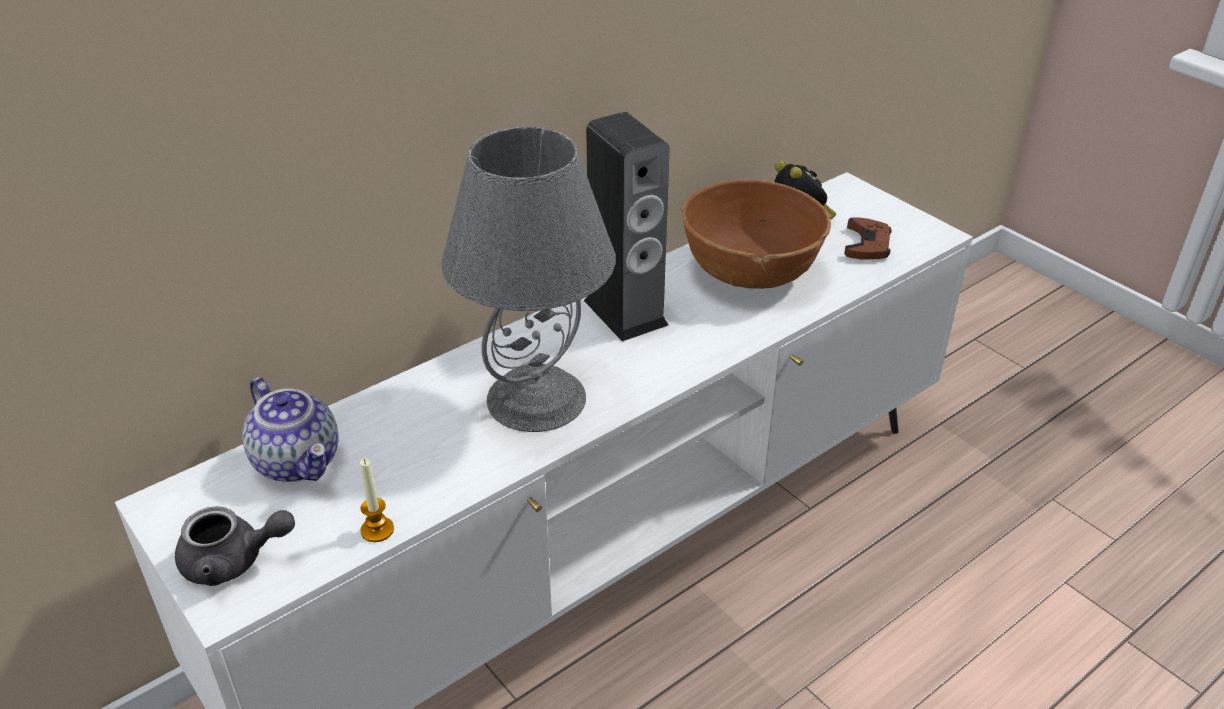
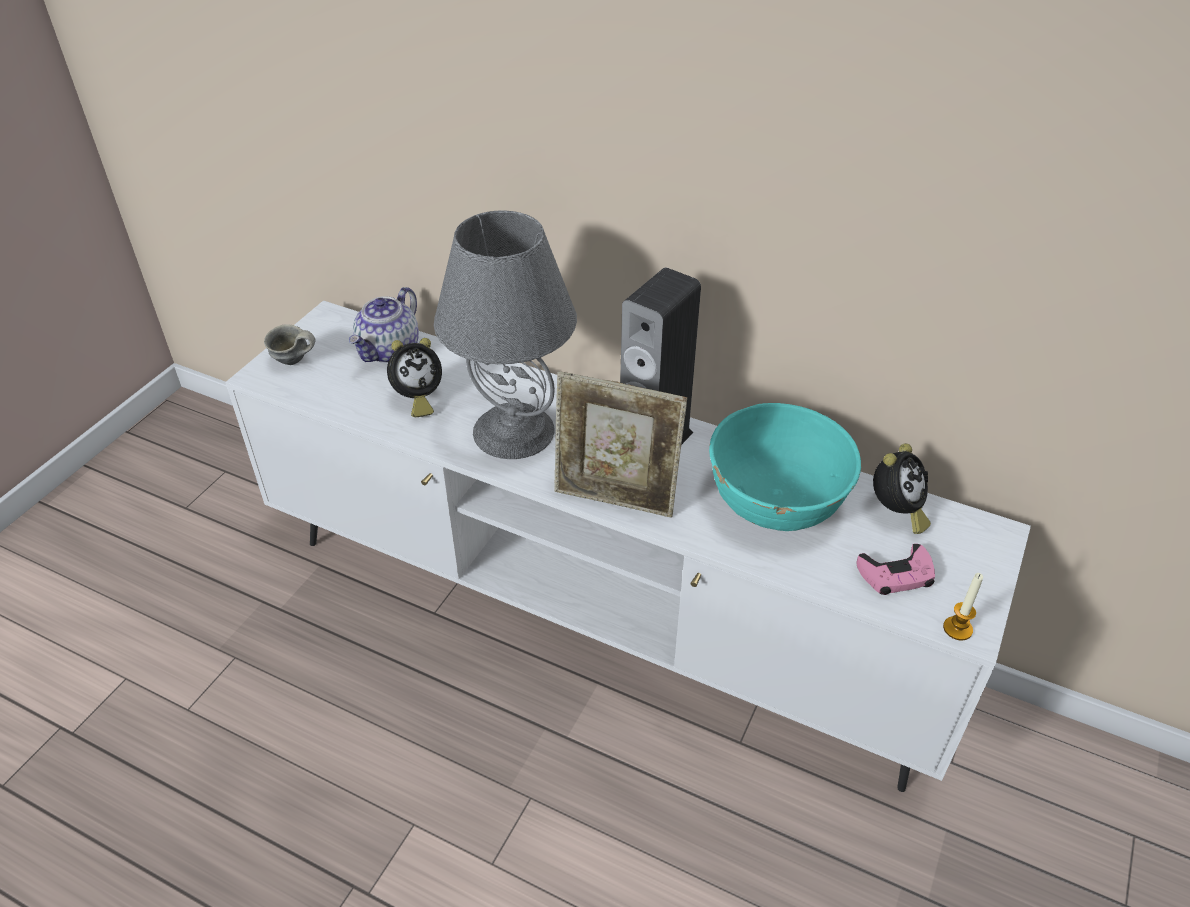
camera: 65 degrees right, 5 degrees up
grey teapot [175,506,295,586] -> grey mug [264,324,316,365]
candle [360,459,394,542] -> candle moved to [943,573,983,640]
brown bowl [682,179,831,289] -> turquoise bowl [709,403,861,531]
brown game controller [844,217,891,260] -> pink game controller [856,544,935,595]
none -> alarm clock [387,338,442,417]
none -> picture frame [554,371,687,517]

